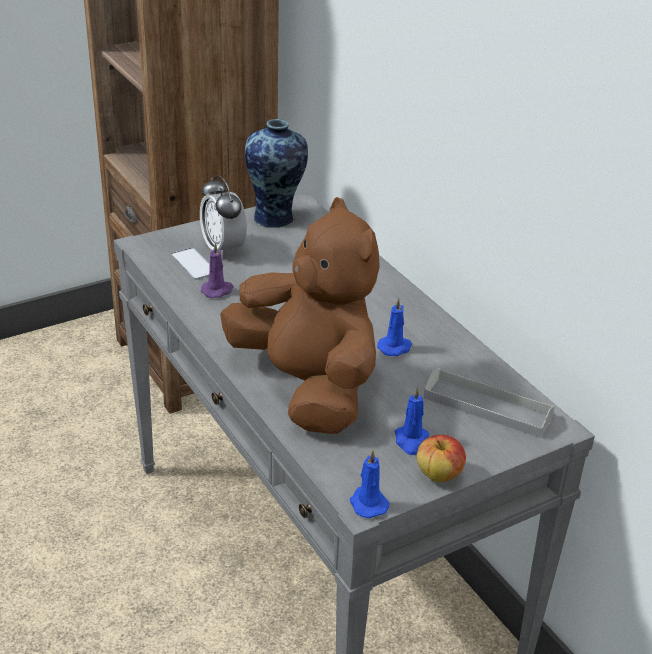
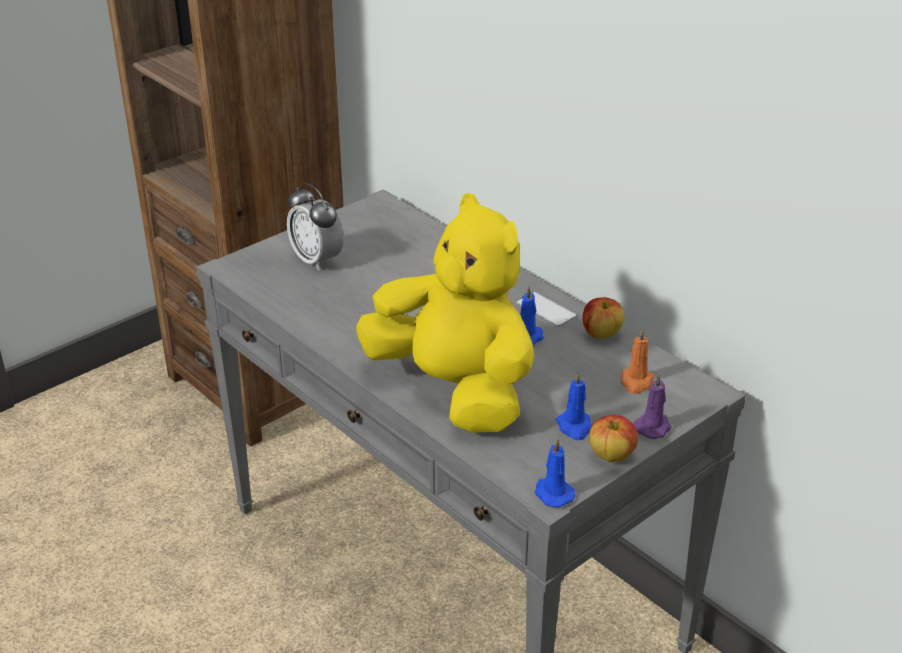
camera: 10 degrees left, 0 degrees up
phone [171,248,210,279] -> phone moved to [515,291,577,327]
purple candle [201,242,234,298] -> purple candle moved to [634,373,672,439]
brown plush toy [220,197,380,434] -> yellow plush toy [356,193,535,433]
vase [245,119,308,228] -> none
grey tray [423,368,555,438] -> orange candle [621,328,655,394]
none -> apple [582,297,624,339]

